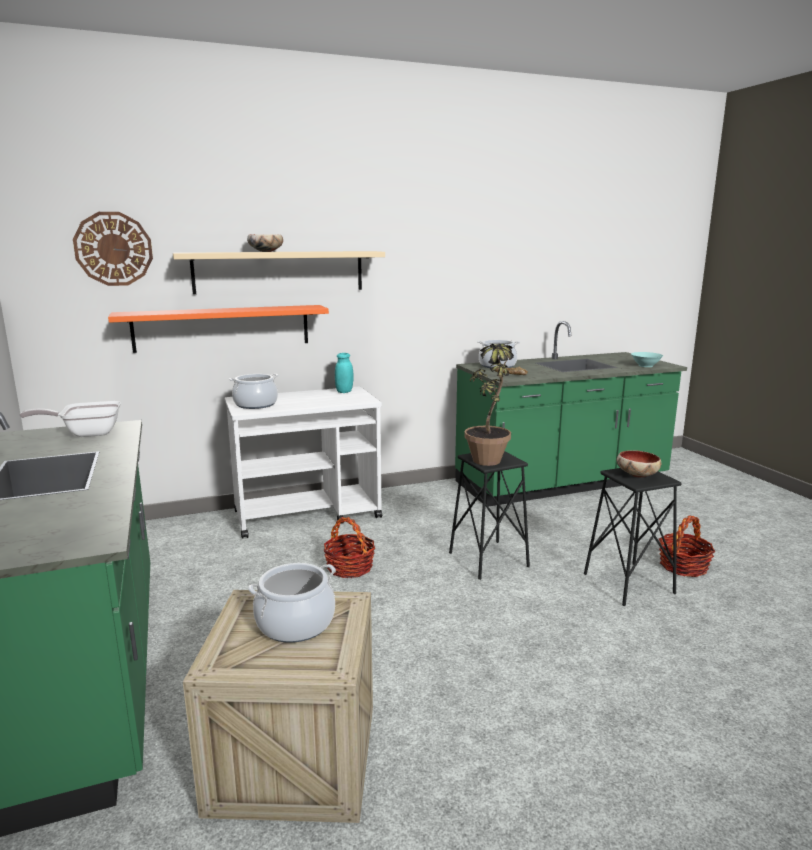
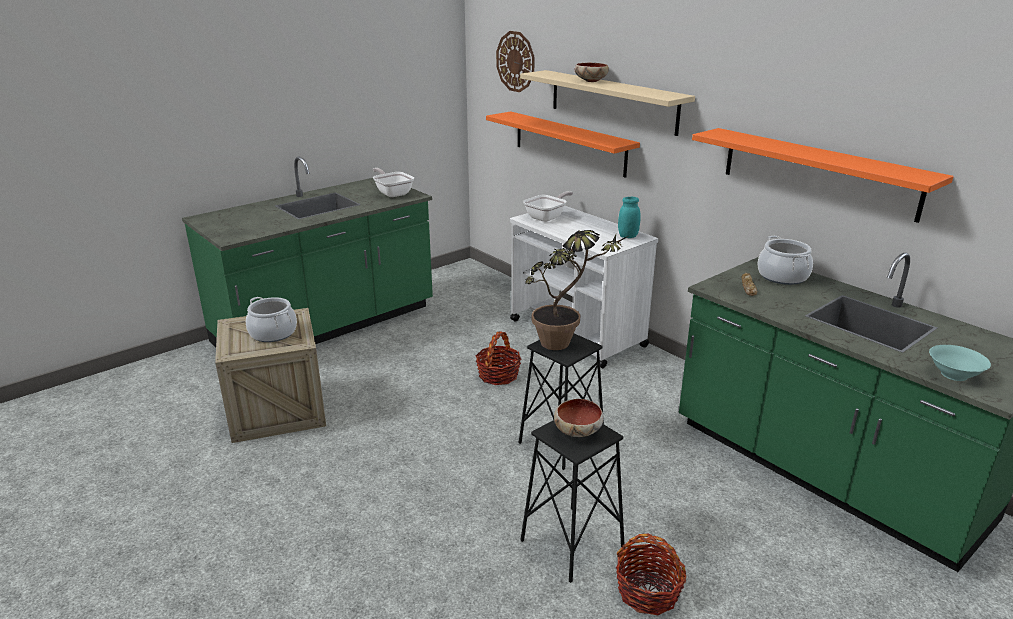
camera: 70 degrees right, 10 degrees up
cooking pot [229,374,279,409] -> frying pan [523,191,573,222]
none -> orange shelf [692,128,954,223]

